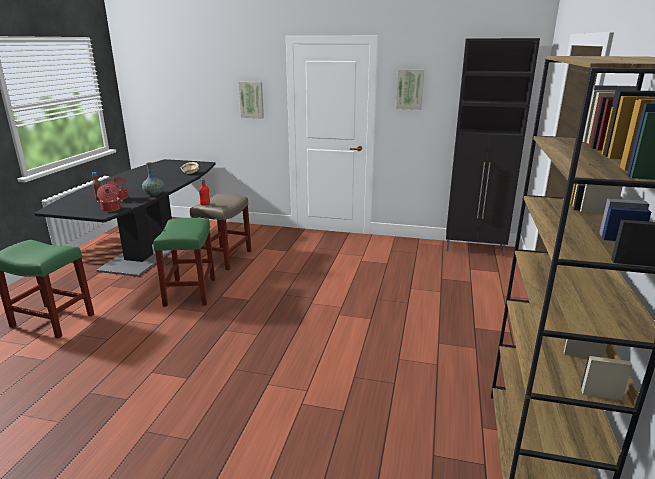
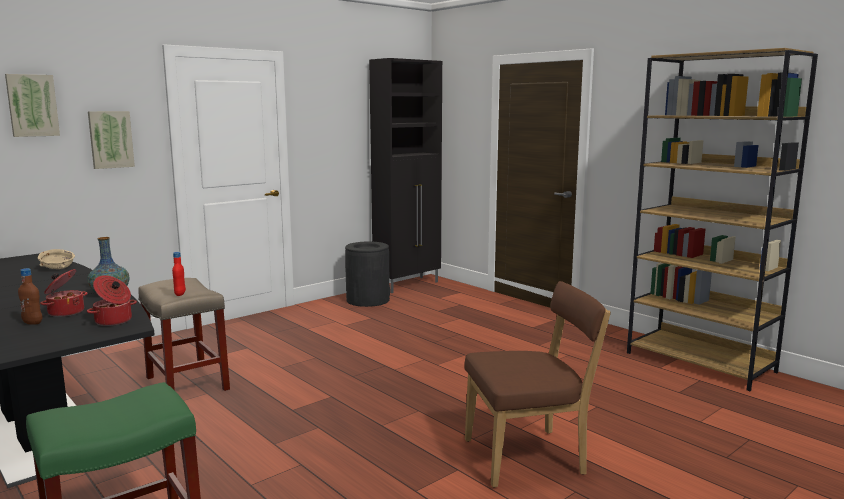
camera: 55 degrees left, 10 degrees down
green stool [153,218,215,307] -> none
picture [396,69,424,110] -> picture moved to [5,74,60,137]
none -> black trash can [345,241,390,307]
none -> brown chair [464,281,611,488]

